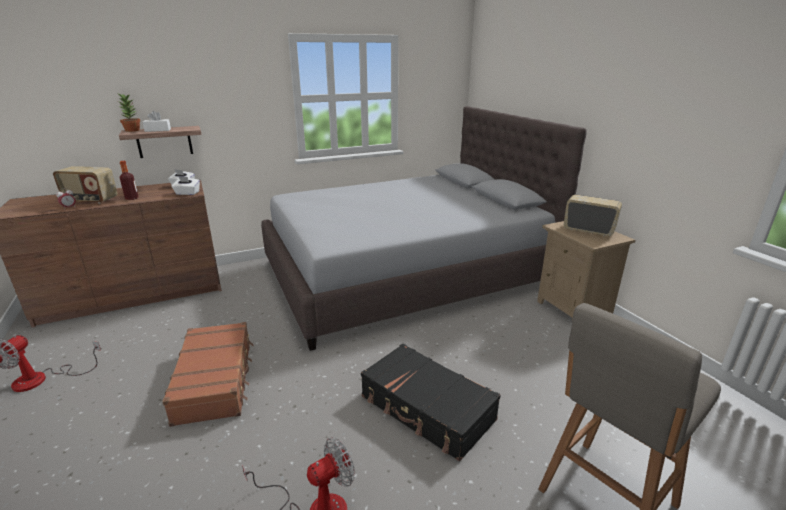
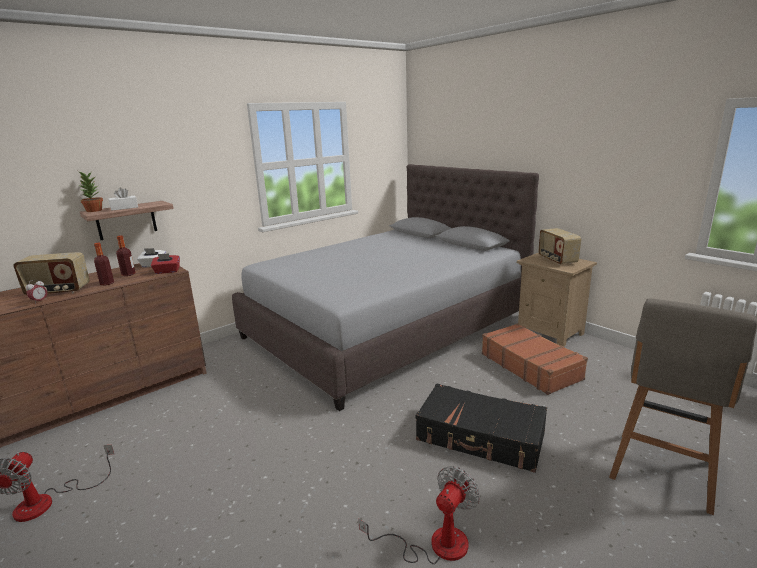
camera: 15 degrees left, 5 degrees down
brown suitcase [162,322,254,427] -> brown suitcase moved to [482,324,588,395]
white tissue box [172,176,200,195] -> red tissue box [151,253,180,274]
radio [564,195,622,236] -> radio turned 120 degrees counterclockwise [539,228,581,265]
none -> bottle [116,236,136,276]

